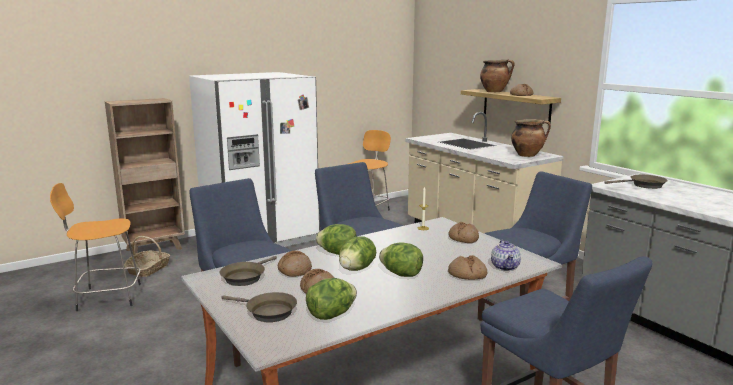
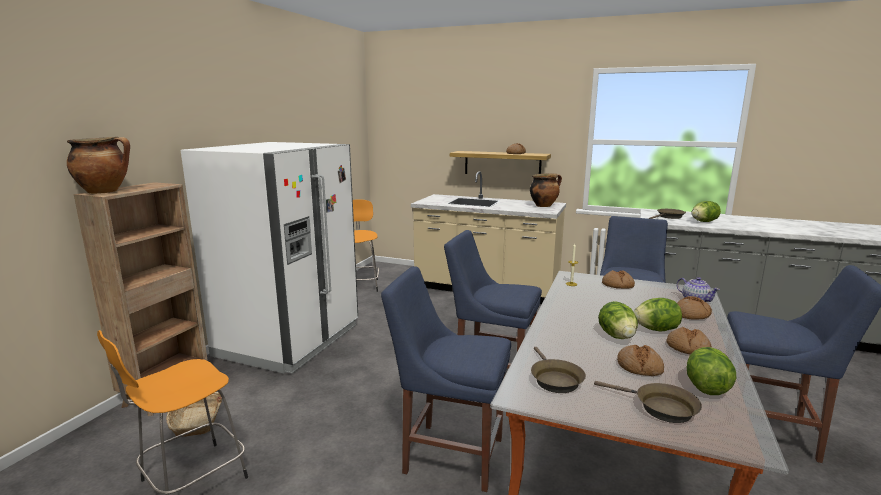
camera: 35 degrees left, 0 degrees up
brown frying pan [221,292,297,322] -> brown frying pan turned 45 degrees clockwise [594,381,702,423]
bread [278,250,312,277] -> bread moved to [667,327,712,354]
lettuce [316,224,357,255] -> lettuce moved to [692,201,721,222]
cooking pot [480,60,515,92] -> cooking pot moved to [67,137,130,194]

